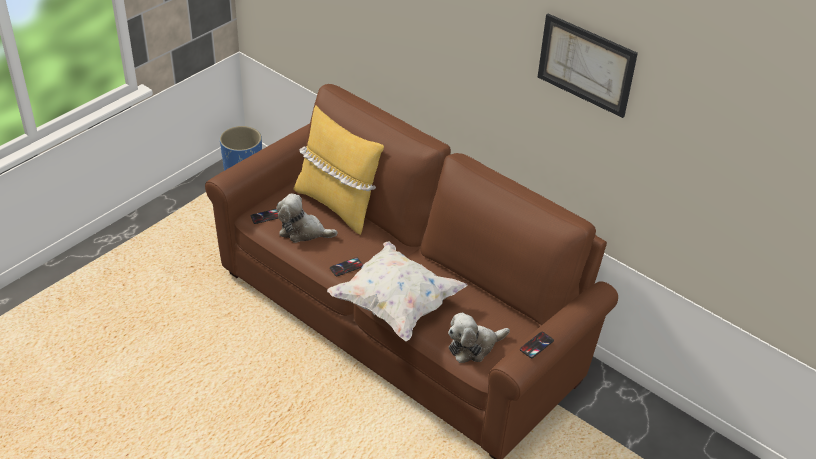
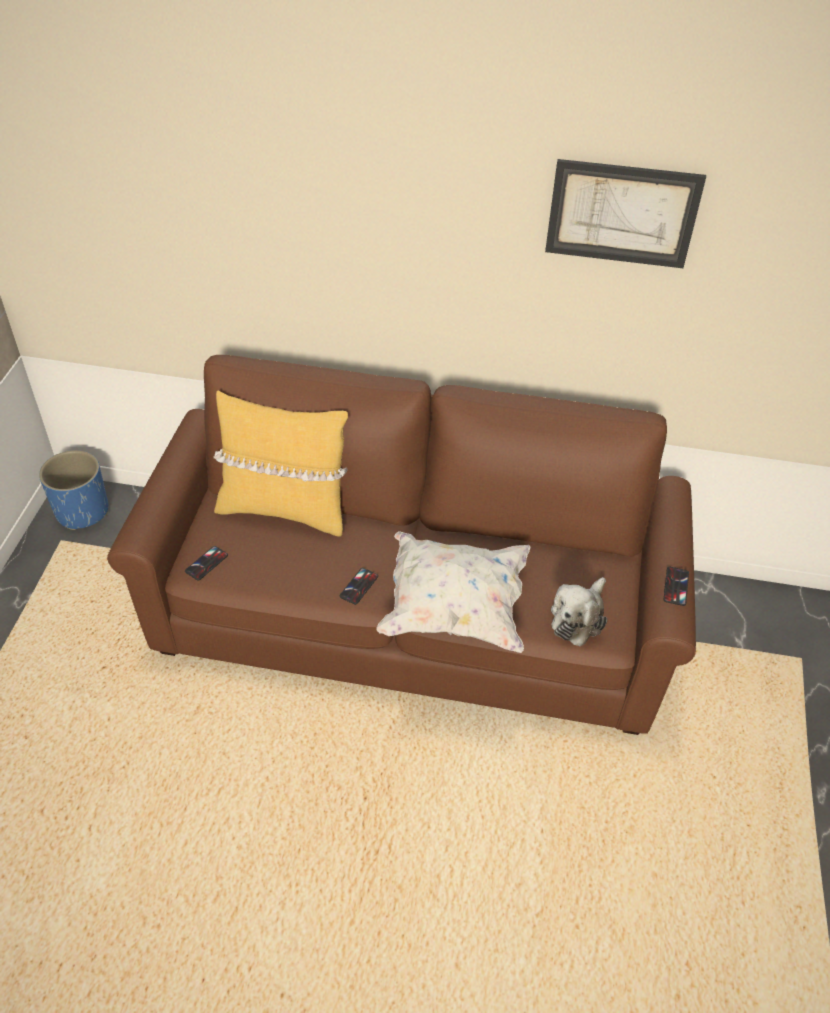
camera: 30 degrees left, 5 degrees up
plush toy [277,193,338,243] -> none

